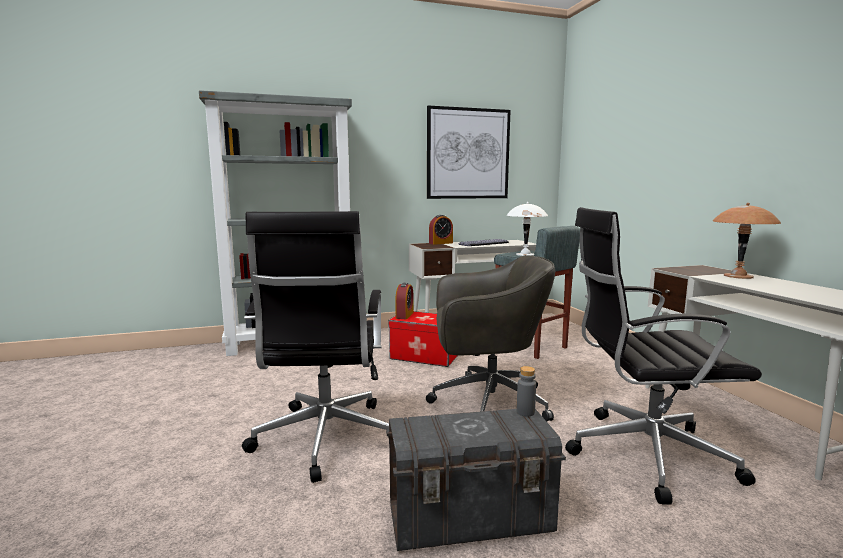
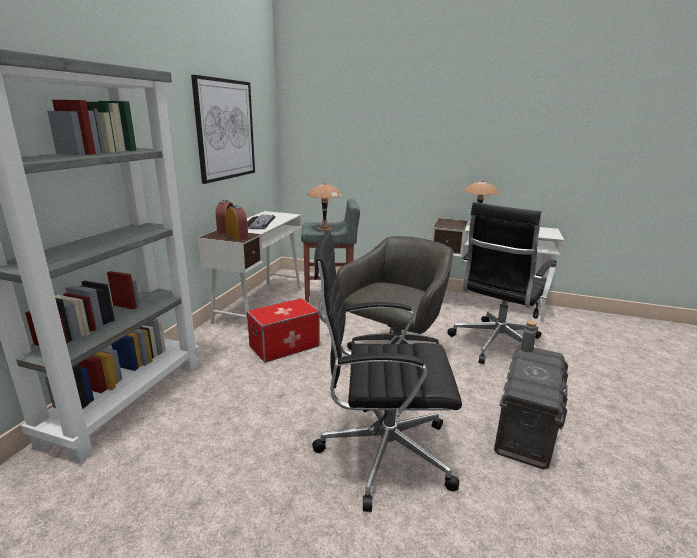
camera: 55 degrees left, 10 degrees up
black office chair [242,211,389,483] -> black office chair turned 150 degrees clockwise [312,231,462,512]
alarm clock [395,283,414,319] -> alarm clock moved to [226,205,248,241]
white table lamp [507,202,548,256] -> brown table lamp [307,183,343,231]

